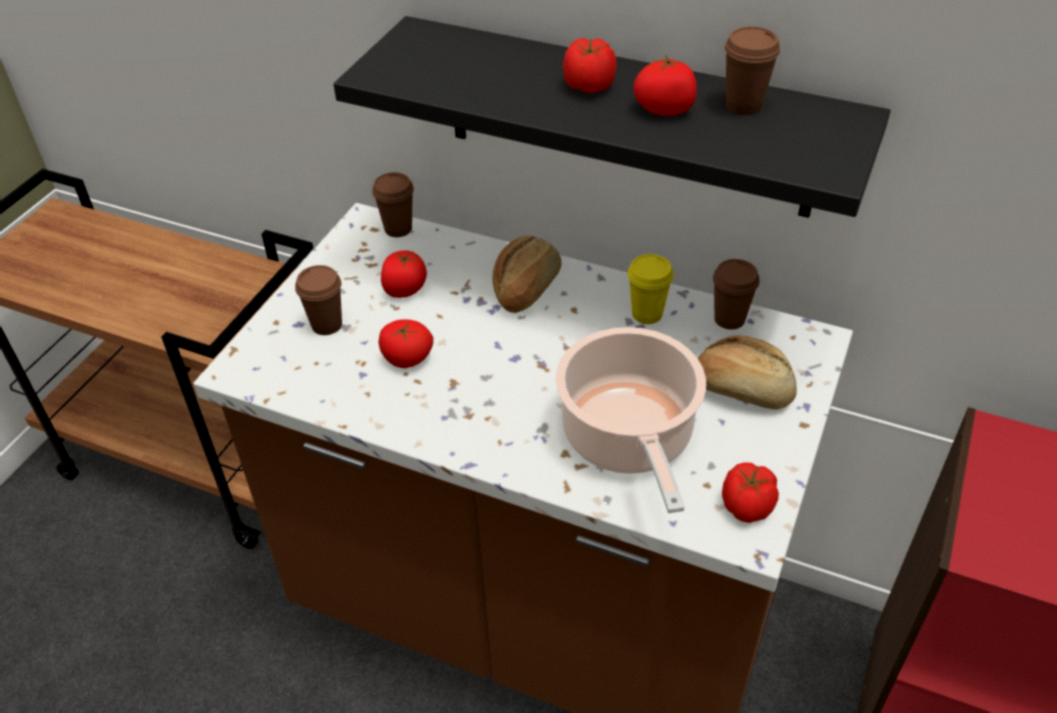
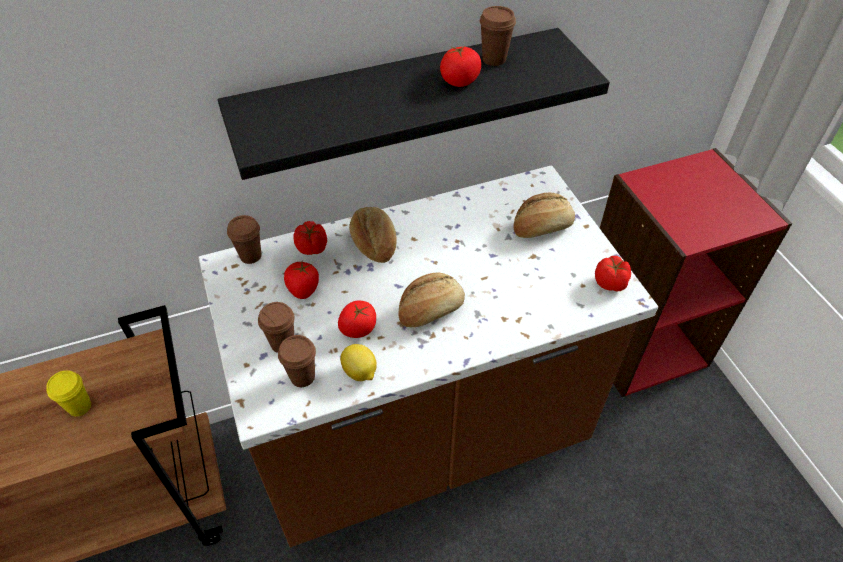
camera: 45 degrees left, 5 degrees up
cooking pot [555,327,706,513] -> none
tomato [563,38,617,93] -> tomato moved to [293,221,327,255]
yellow cup [628,254,674,324] -> yellow cup moved to [46,370,91,416]
brown cup [713,259,760,330] -> brown cup moved to [278,335,316,387]
none -> lemon [340,344,377,381]
none -> bread [399,273,465,327]

